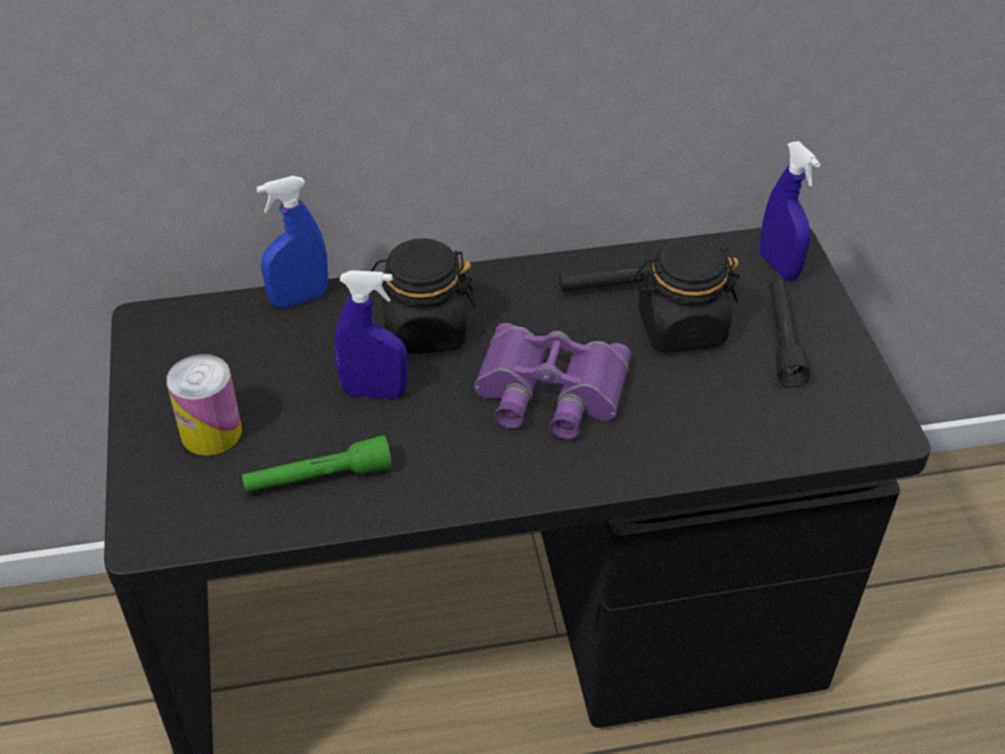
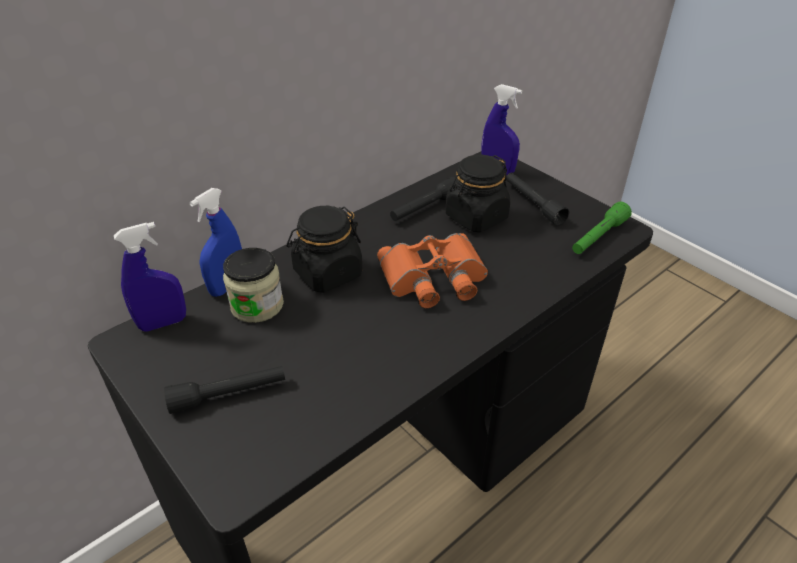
camera: 30 degrees left, 5 degrees down
can [166,354,242,455] -> black flashlight [164,366,285,414]
green flashlight [242,435,392,492] -> green flashlight moved to [572,202,632,254]
blue spray bottle [334,270,408,399] -> blue spray bottle moved to [114,222,186,332]
purple binoculars [474,323,631,439] -> orange binoculars [377,233,488,308]
none -> jar [223,248,284,323]

